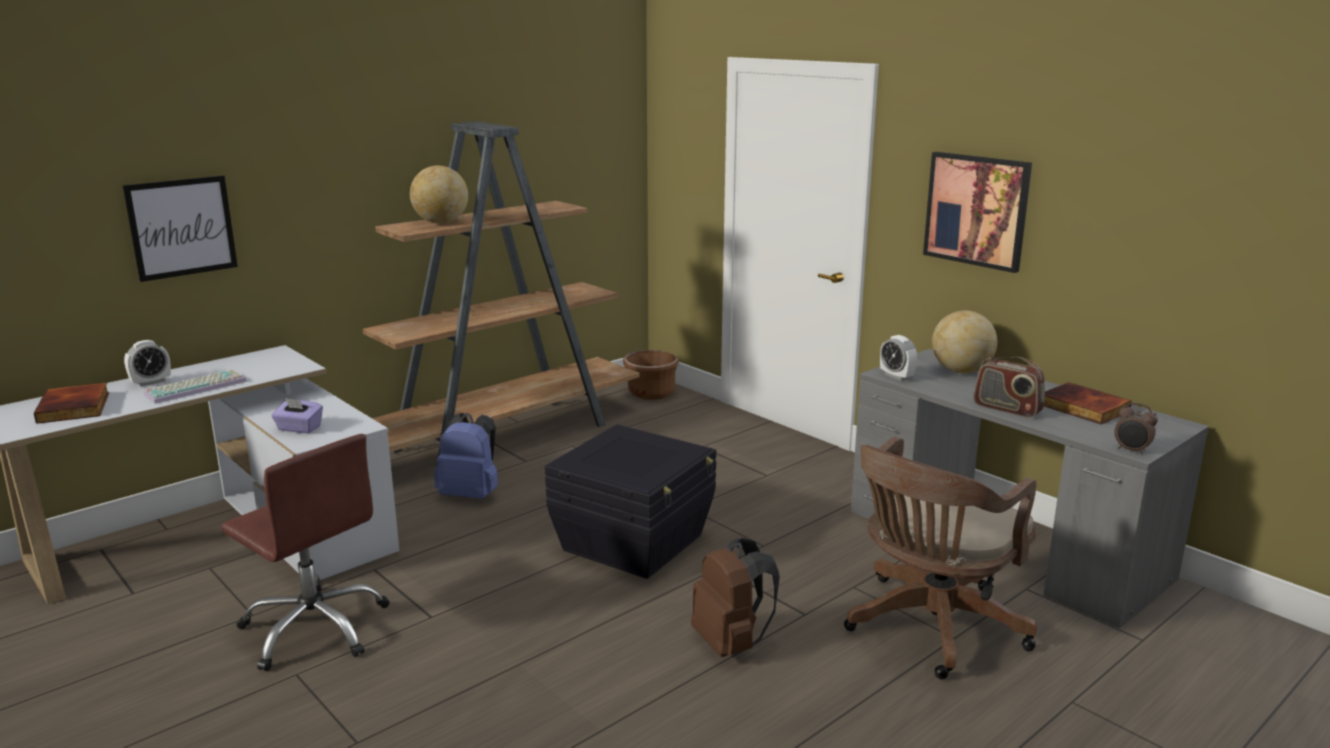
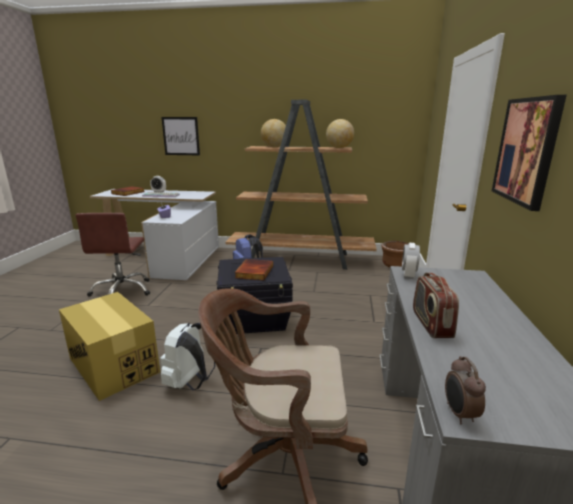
camera: 50 degrees right, 0 degrees up
brown backpack [691,538,780,657] -> white backpack [160,323,215,390]
globe [932,310,997,374] -> globe moved to [326,119,354,148]
book [1044,382,1132,424] -> book moved to [235,259,273,281]
none -> cardboard box [59,292,160,401]

